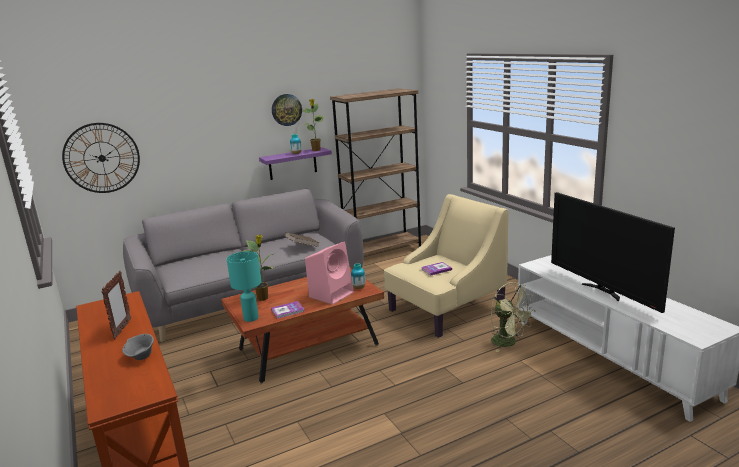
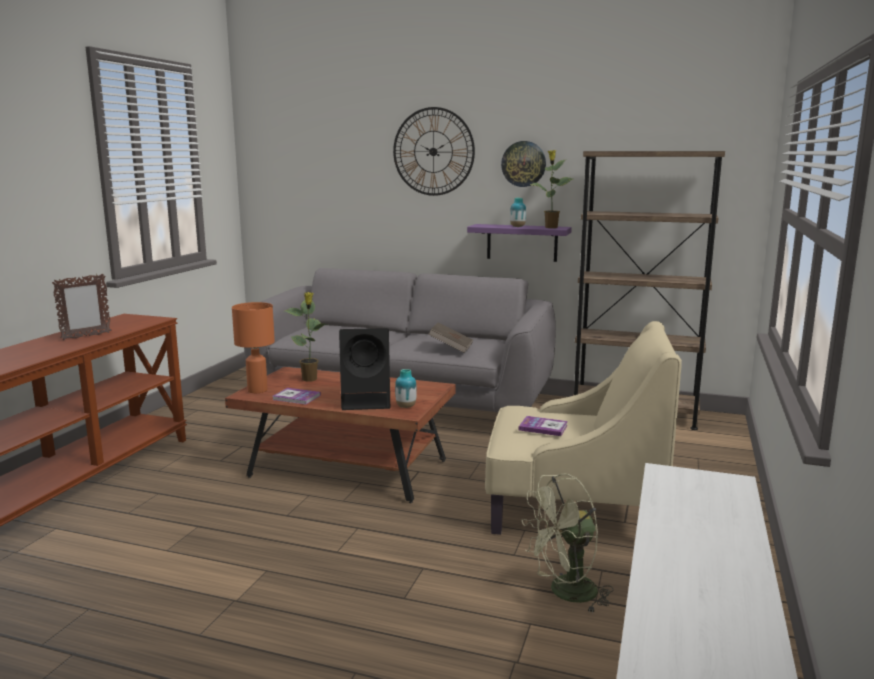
camera: 45 degrees right, 5 degrees down
wall clock [62,123,140,193] -> wall clock moved to [393,107,475,196]
grey bowl [122,334,154,360] -> none
turquoise table lamp [227,251,261,322] -> orange table lamp [232,302,275,393]
pink speaker [305,242,354,305] -> black speaker [339,328,390,410]
green fan [491,282,536,352] -> green fan turned 60 degrees clockwise [522,474,613,614]
television [551,192,675,313] -> none

